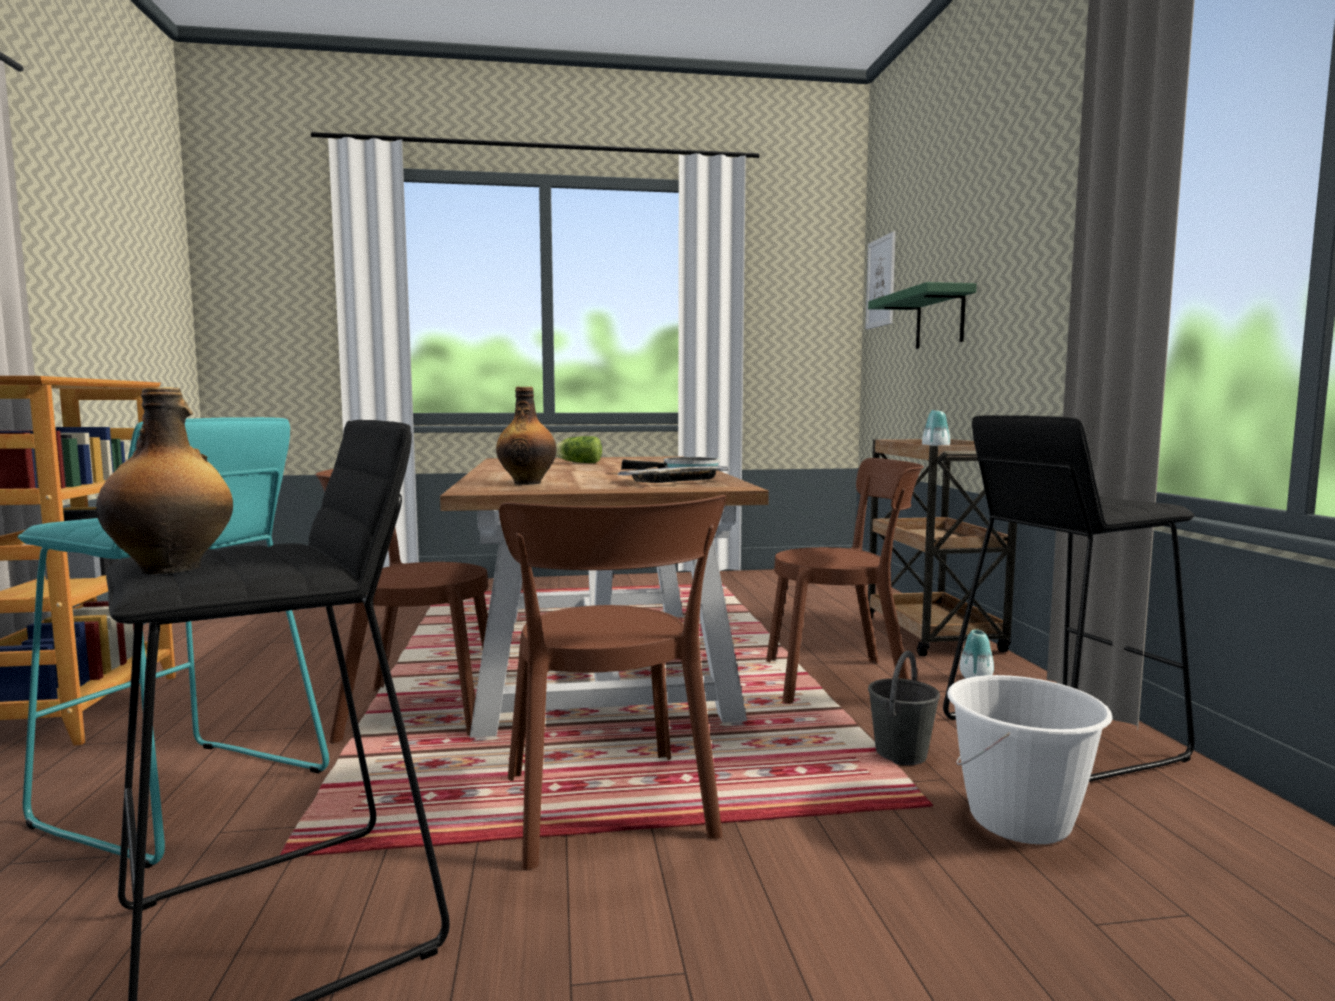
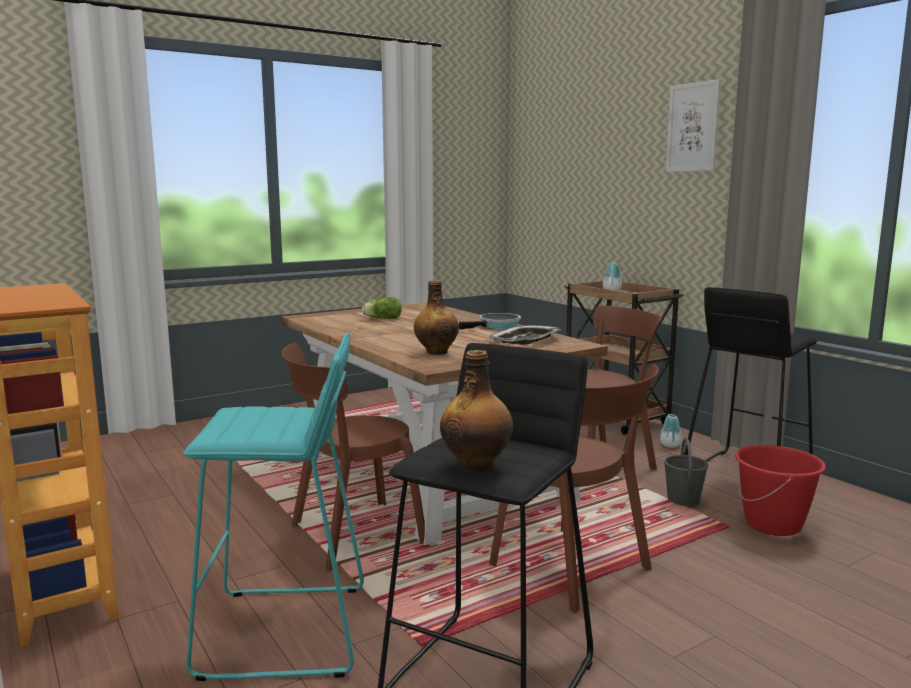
camera: 25 degrees left, 5 degrees up
picture [865,231,896,329] -> picture moved to [666,79,721,172]
green shelf [868,282,977,349] -> none
white bucket [947,675,1113,844] -> red bucket [735,445,826,536]

